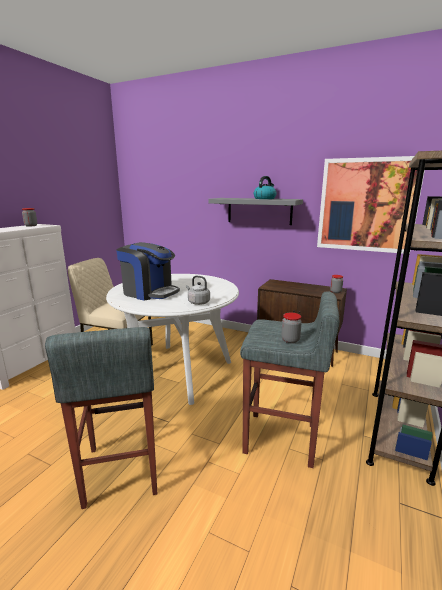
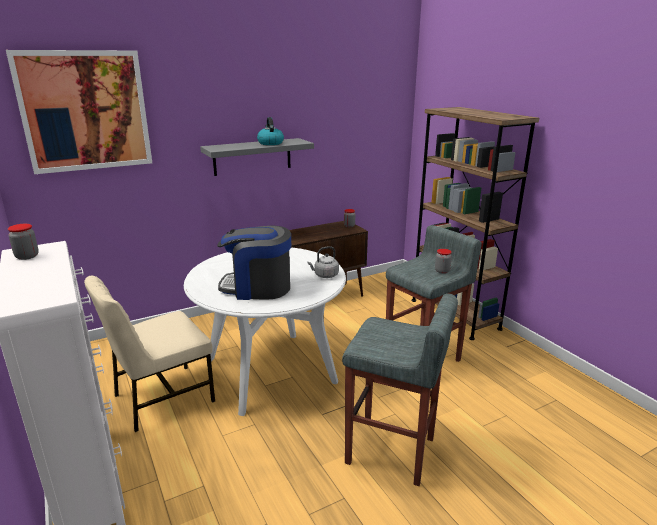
camera: 55 degrees left, 5 degrees up
coffee machine [116,242,180,301] -> coffee machine turned 150 degrees counterclockwise [217,226,291,300]
picture [317,156,425,253] -> picture moved to [6,50,152,174]

